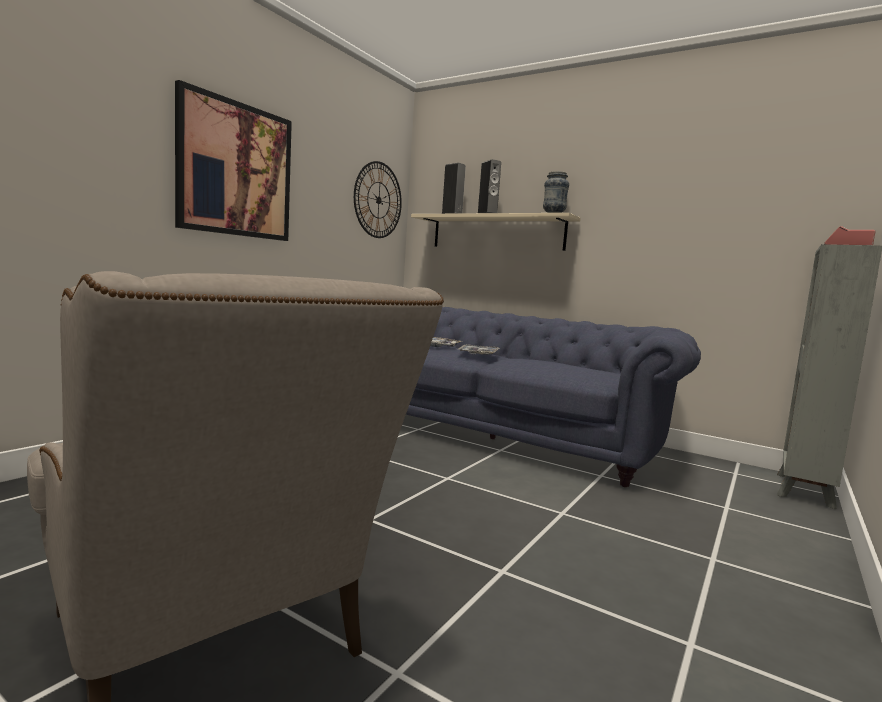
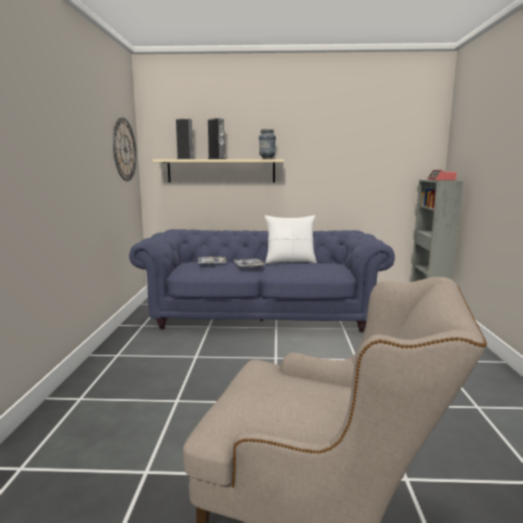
camera: 30 degrees left, 5 degrees up
picture [175,80,292,241] -> none
none -> white pillow [265,215,317,264]

